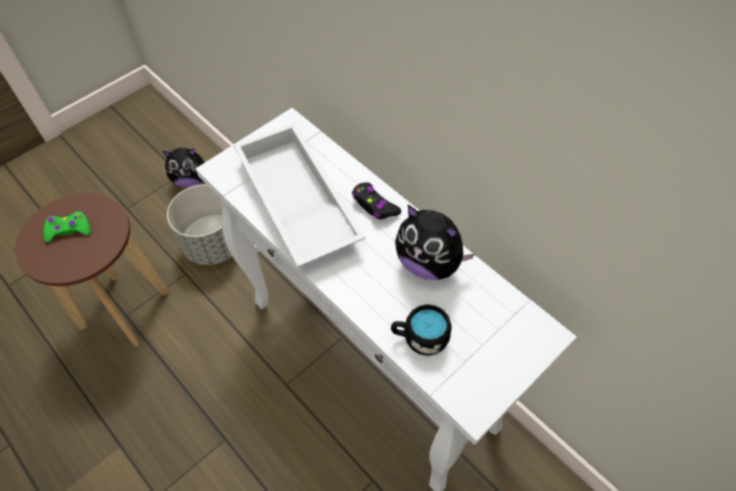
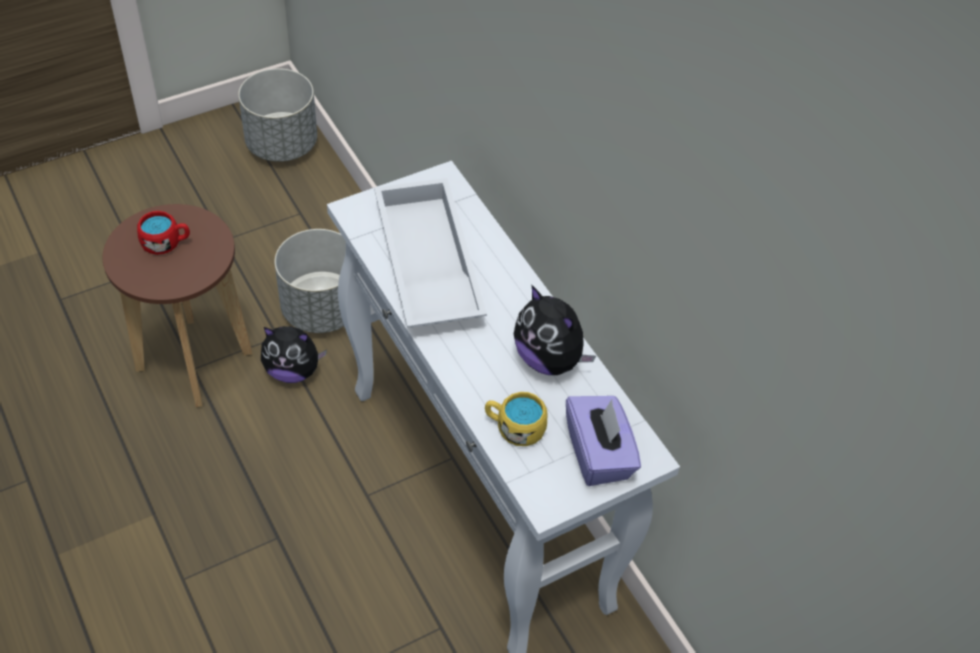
camera: 10 degrees right, 5 degrees down
green game controller [43,211,91,242] -> red mug [137,211,190,255]
plush toy [163,148,205,188] -> plush toy moved to [261,326,327,383]
black game controller [352,182,401,219] -> none
black mug [391,304,452,356] -> yellow mug [485,392,547,446]
none -> grey planter [238,68,317,162]
none -> purple tissue box [566,396,641,486]

